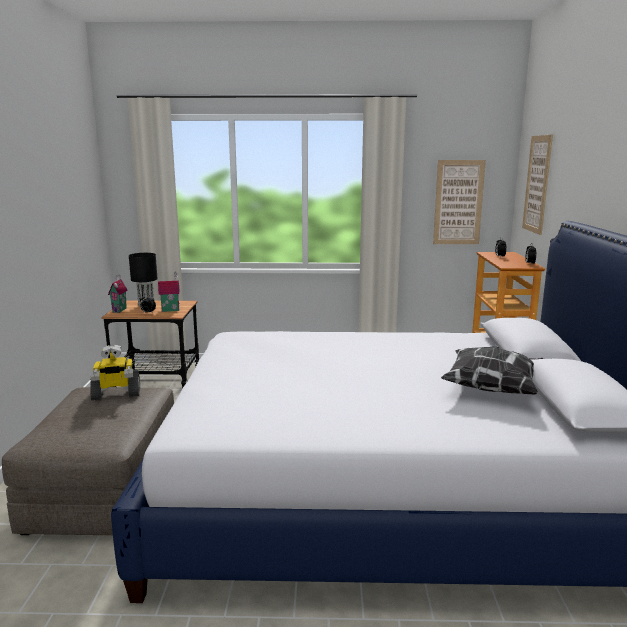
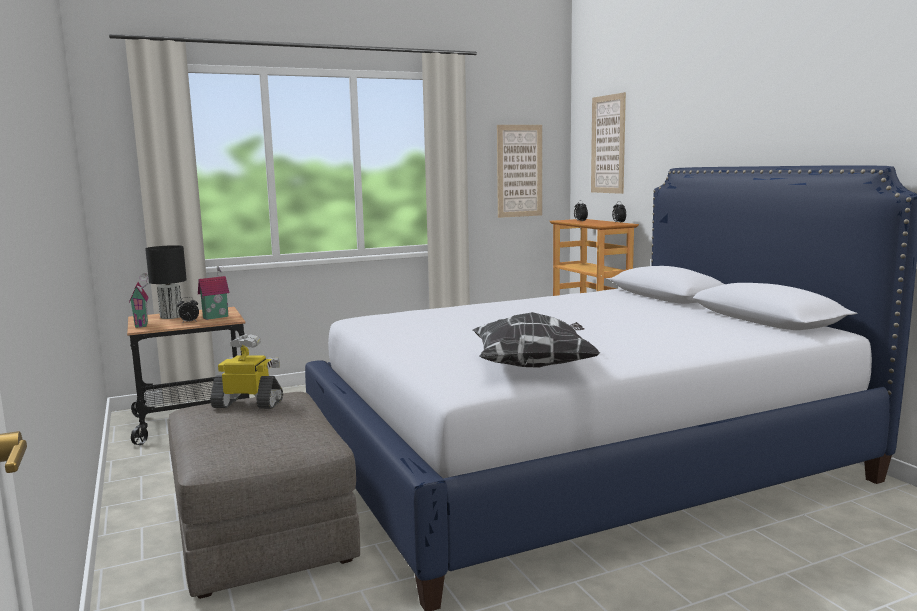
camera: 25 degrees left, 5 degrees down
toy robot [90,345,140,400] -> toy robot turned 135 degrees counterclockwise [210,334,283,409]
pillow [441,347,543,394] -> pillow moved to [473,312,600,368]

